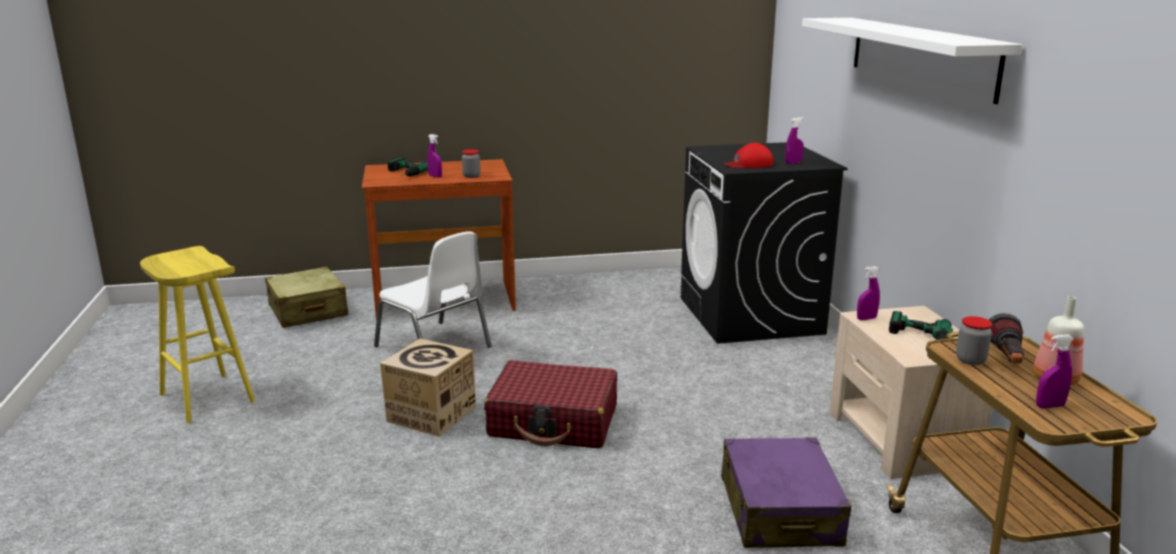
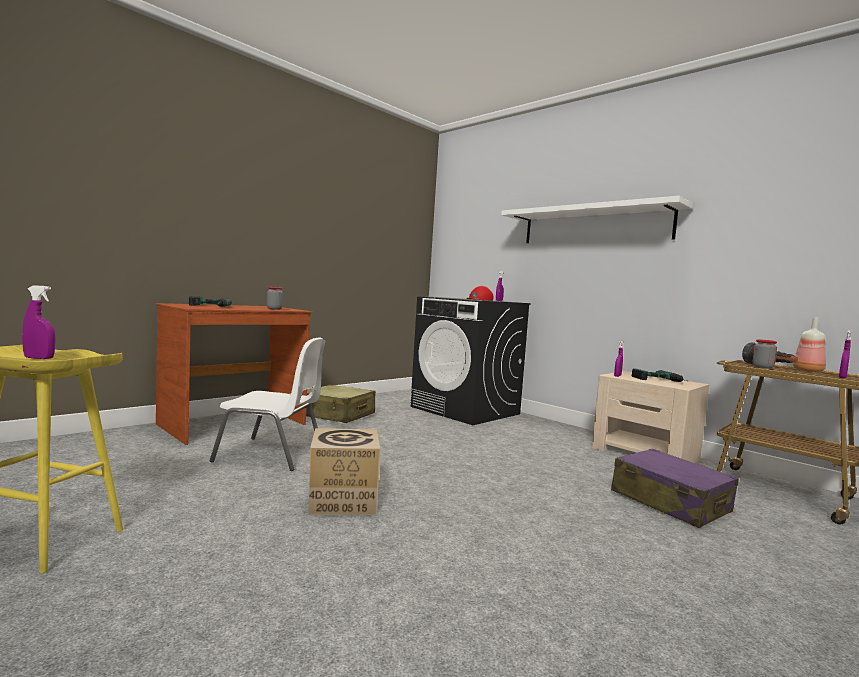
camera: 35 degrees left, 15 degrees down
beige suitcase [265,266,349,328] -> beige suitcase moved to [306,385,376,423]
purple spray bottle [427,134,442,178] -> purple spray bottle moved to [22,285,55,359]
red suitcase [484,360,617,448] -> none

